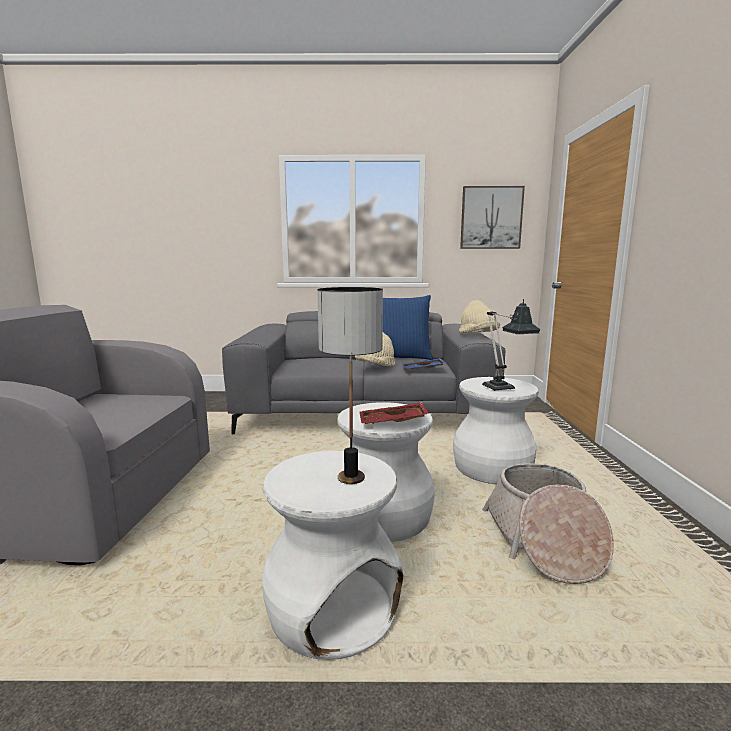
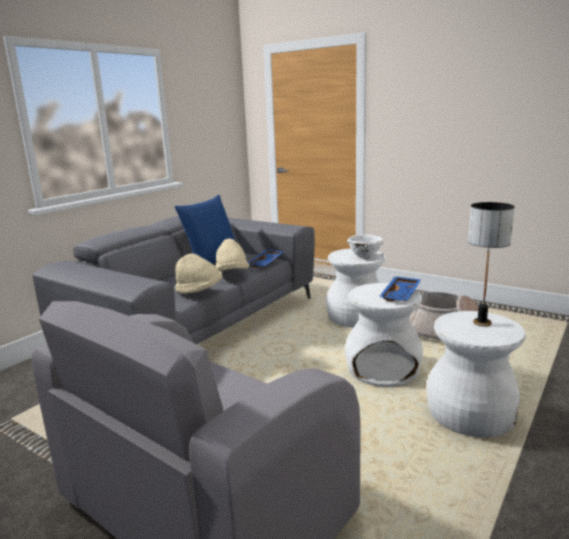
camera: 55 degrees left, 5 degrees up
red tray [360,402,429,424] -> blue tray [379,276,421,301]
beige hat [459,300,500,334] -> beige hat moved to [175,253,223,294]
picture [460,186,525,249] -> none
table lamp [482,299,541,391] -> white bowl [347,235,383,259]

